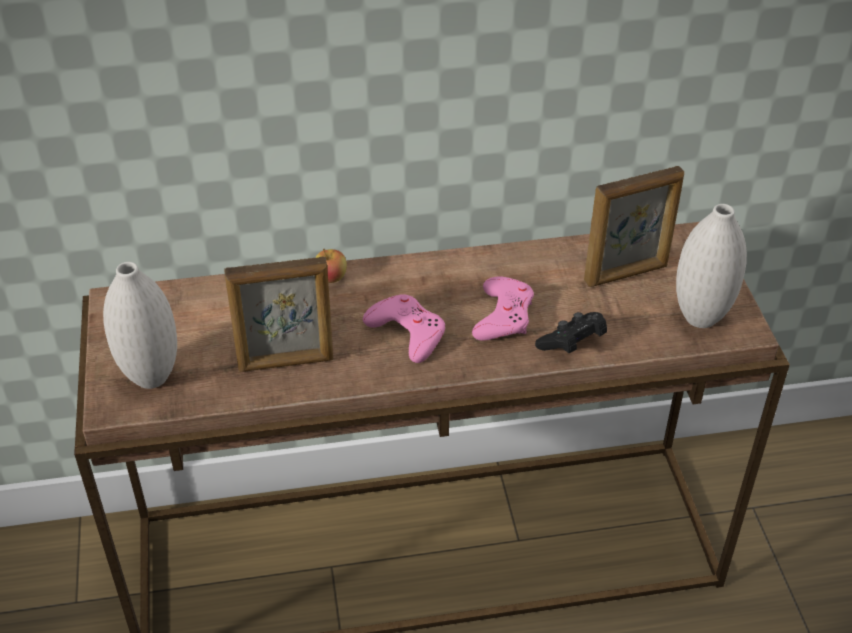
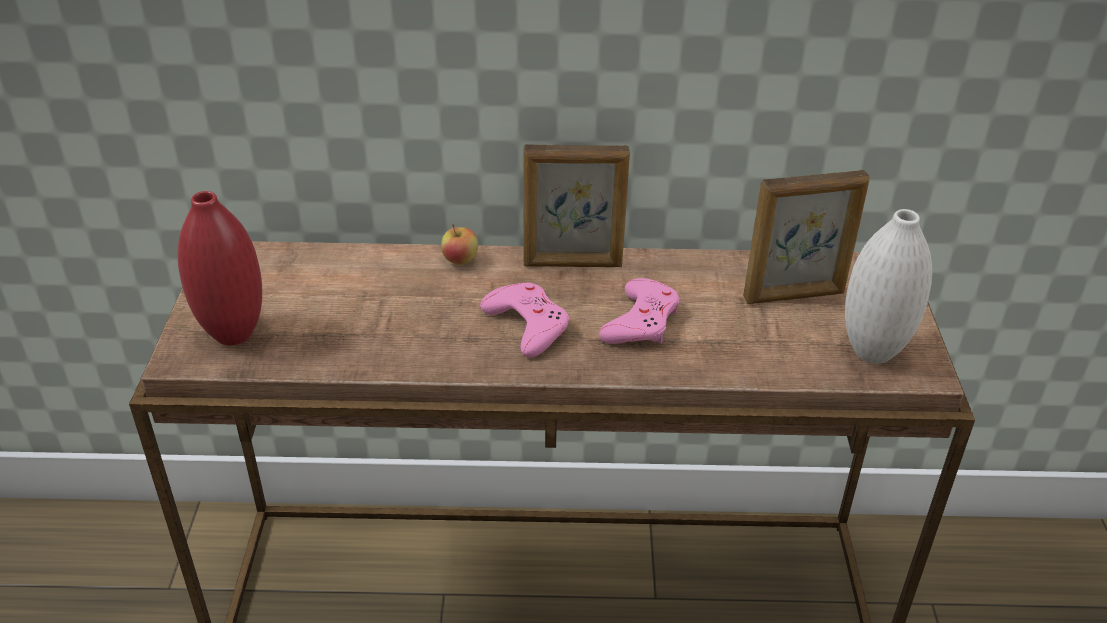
camera: 10 degrees right, 5 degrees down
white vase [103,262,177,389] -> red vase [177,191,262,345]
picture frame [224,257,333,372] -> picture frame moved to [523,144,630,267]
black game controller [535,312,607,353] -> none

